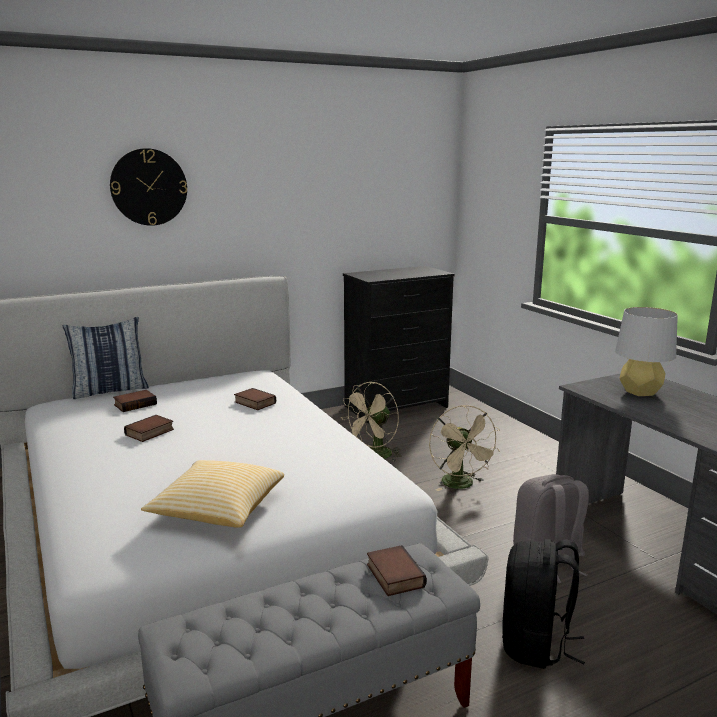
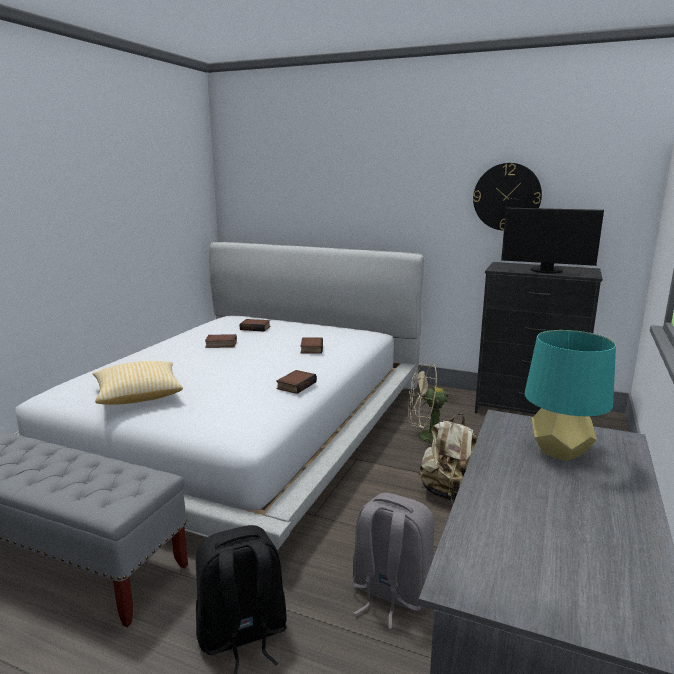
camera: 50 degrees right, 0 degrees up
pillow [63,317,149,399] -> none
wall clock [110,148,187,226] -> wall clock moved to [473,163,542,231]
book [367,545,427,596] -> book moved to [276,370,317,394]
beige fan [429,405,500,491] -> beige backpack [419,413,477,504]
grey table lamp [615,307,678,396] -> turquoise table lamp [525,330,616,461]
none -> monitor [501,208,604,274]

